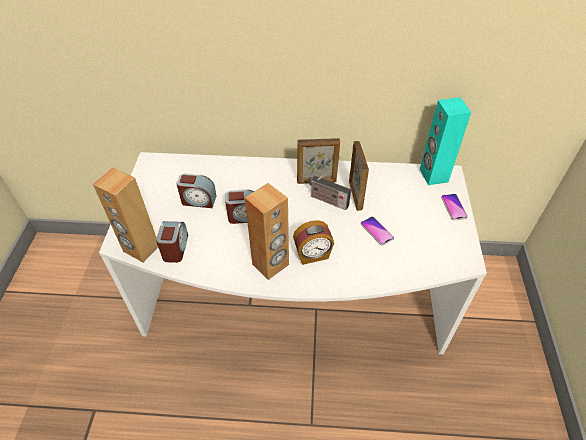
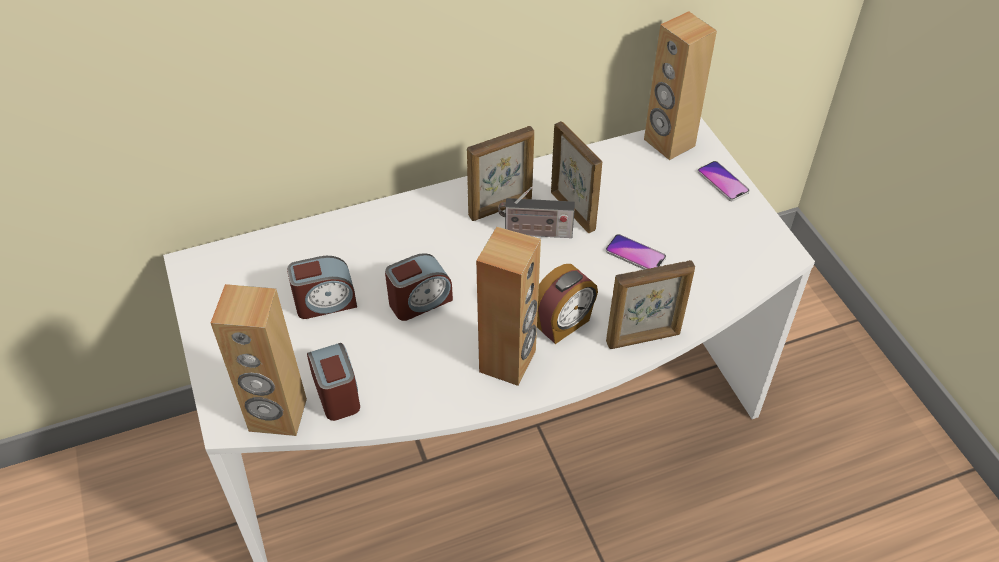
camera: 25 degrees left, 0 degrees up
turquoise speaker [420,97,471,185] -> brown speaker [644,11,717,160]
none -> picture frame [606,260,695,349]

